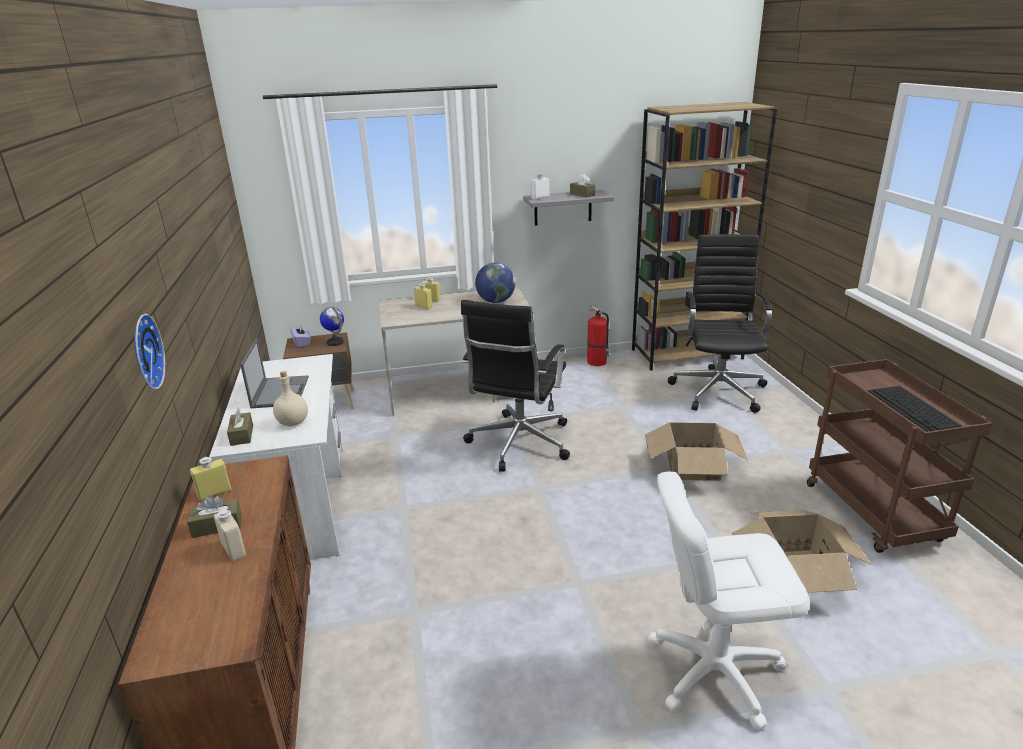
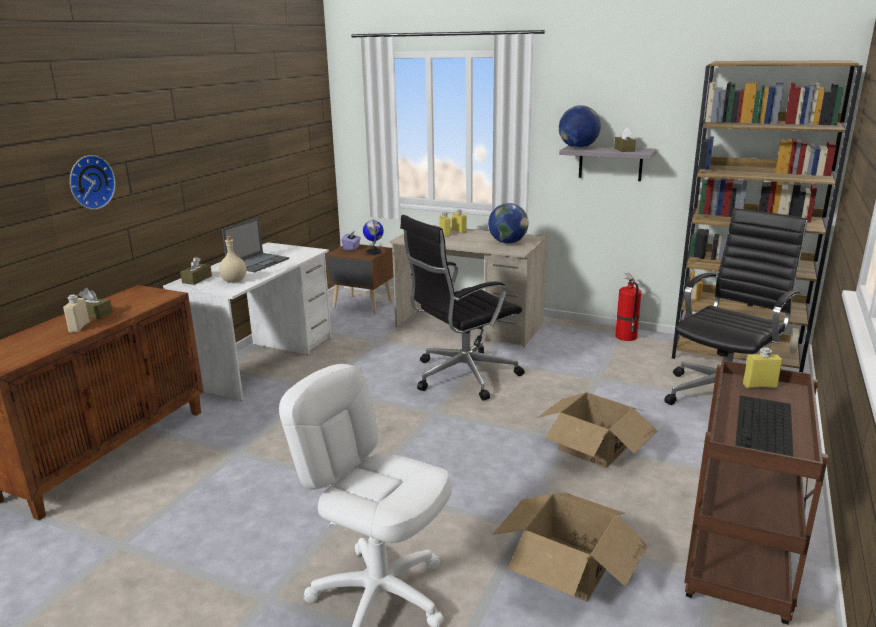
camera: 35 degrees right, 5 degrees down
yellow bottle [190,457,232,501] -> yellow bottle moved to [743,347,783,388]
white bottle [531,173,549,200] -> globe [559,105,601,148]

